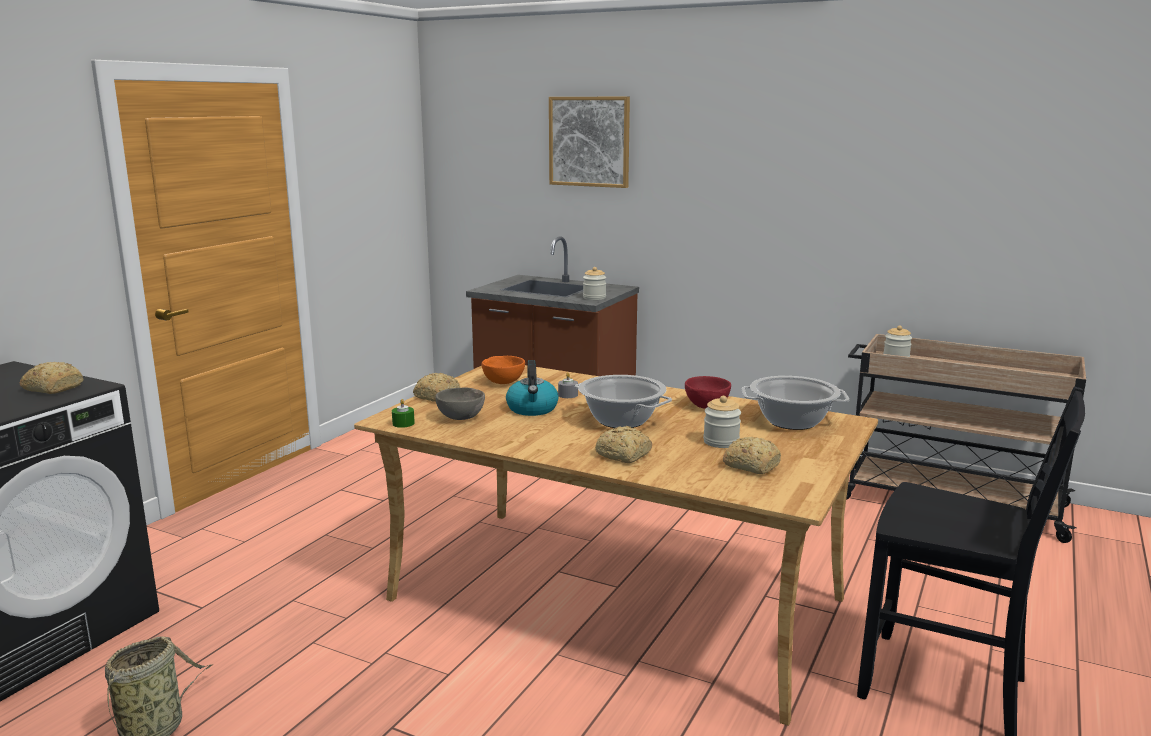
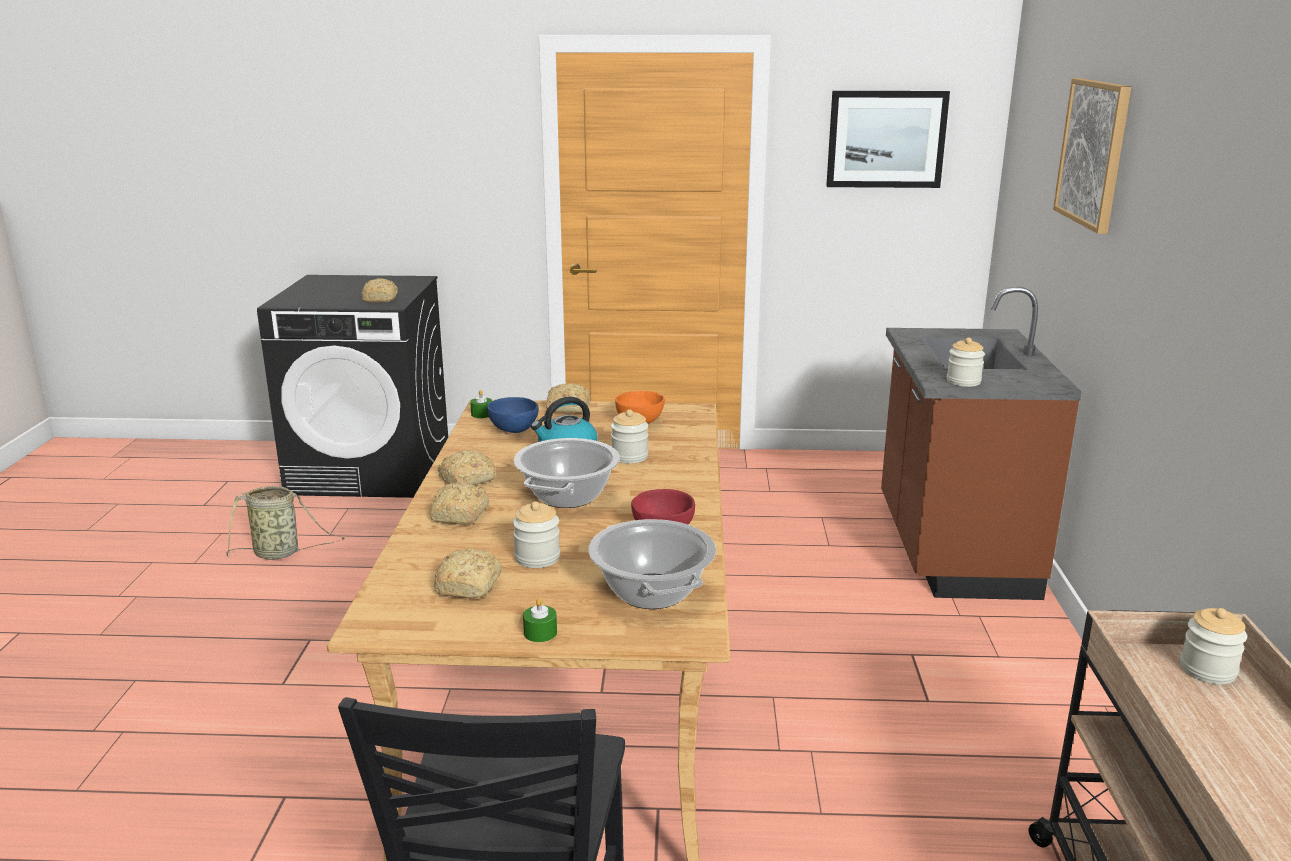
camera: 65 degrees right, 5 degrees up
grey bowl [435,388,485,420] -> blue bowl [487,397,539,433]
grey candle [558,372,578,398] -> jar [611,409,648,464]
none -> bread [438,450,496,485]
none -> green candle [523,598,557,642]
none -> picture [826,91,950,188]

